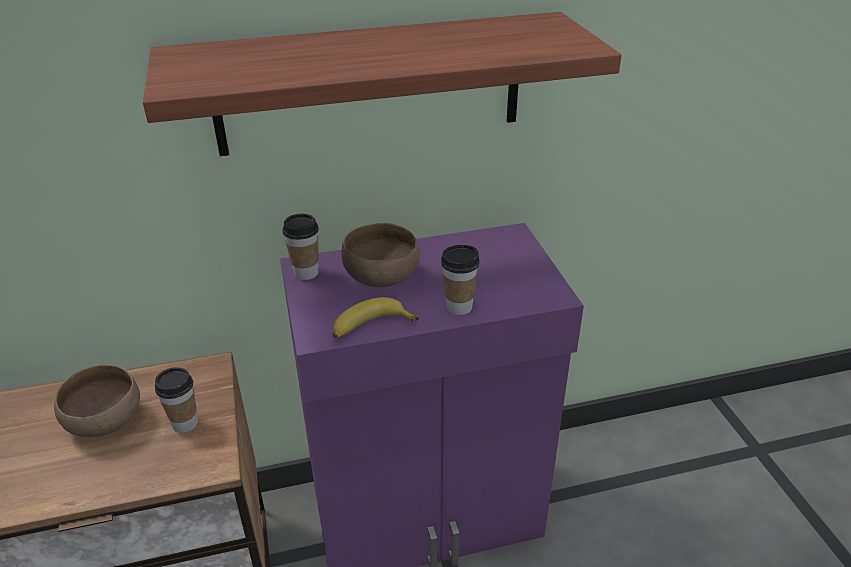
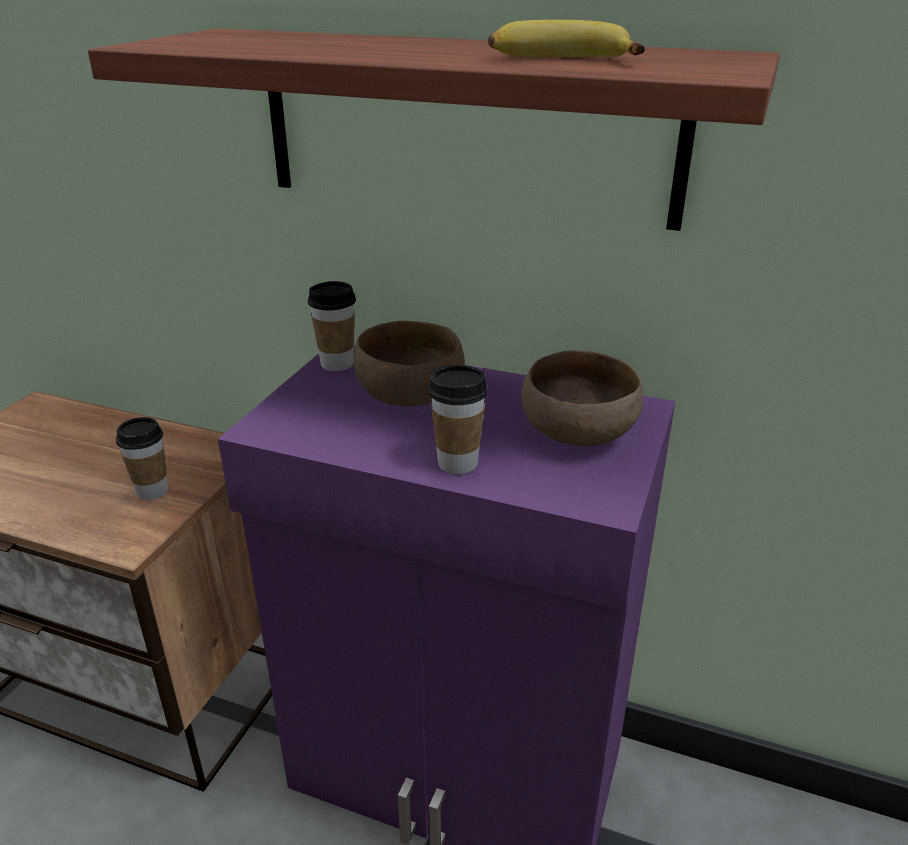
camera: 35 degrees right, 5 degrees down
brown bowl [54,365,140,437] -> brown bowl moved to [521,350,643,446]
banana [332,297,419,338] -> banana moved to [488,20,645,57]

